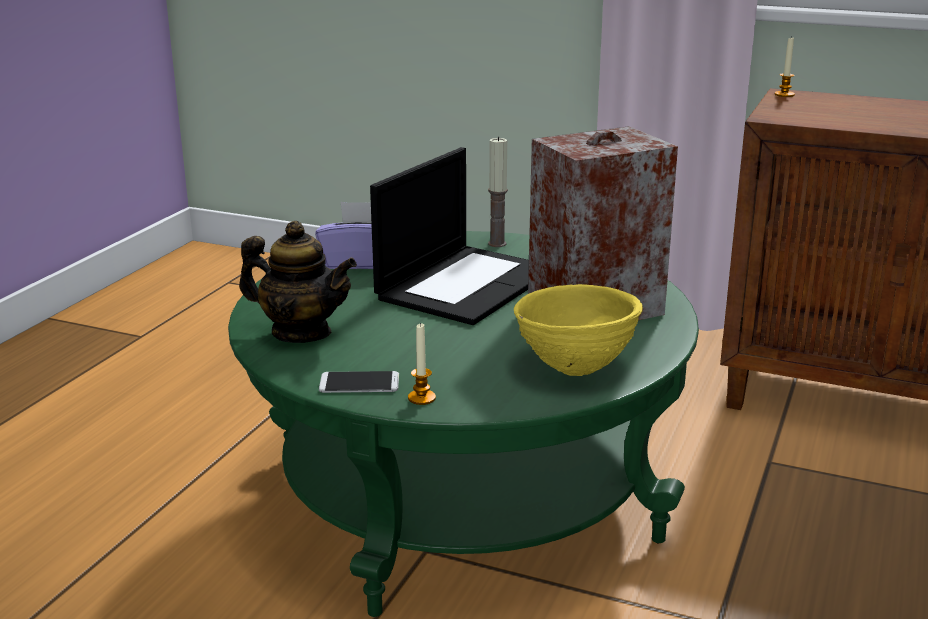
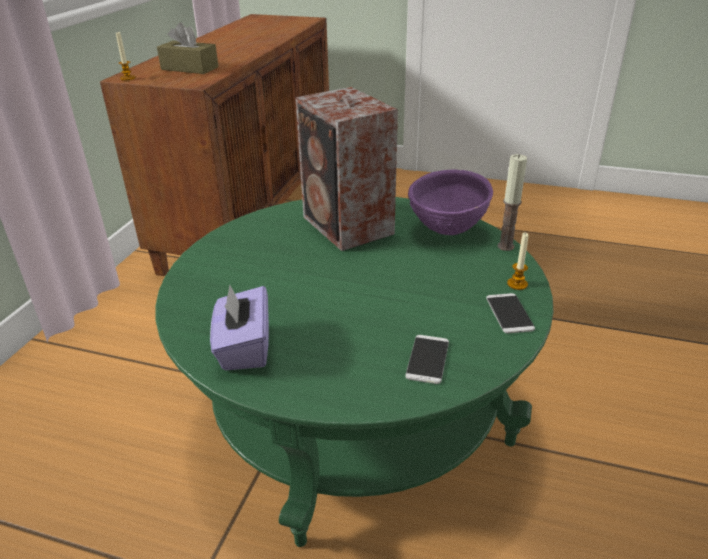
camera: 95 degrees left, 10 degrees up
teapot [239,221,357,343] -> phone [405,335,449,384]
laptop [370,147,529,325] -> none
candle [488,137,508,247] -> candle moved to [498,154,527,251]
yellow bowl [514,284,643,376] -> purple bowl [408,169,493,235]
none -> brown tissue box [157,22,219,74]

